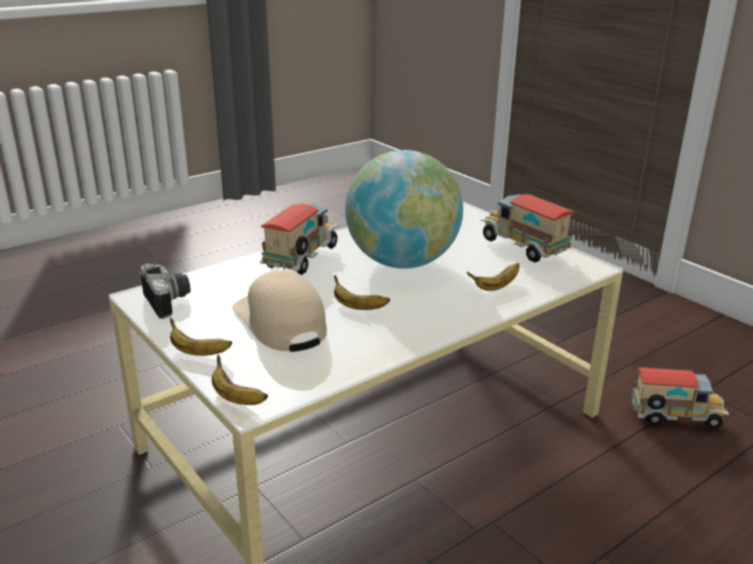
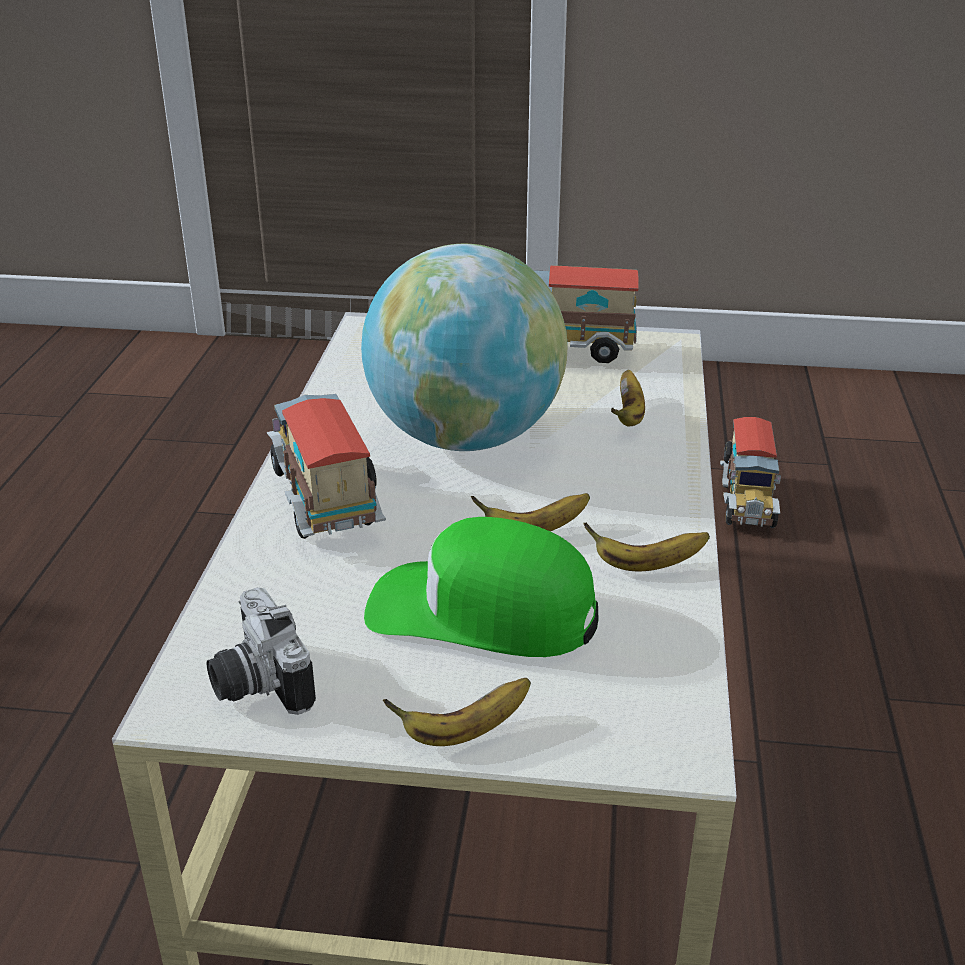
camera: 45 degrees left, 5 degrees up
camera [141,264,191,319] -> camera turned 135 degrees counterclockwise [207,587,316,715]
banana [212,355,268,405] -> banana moved to [583,523,710,571]
beige cap [232,271,327,352] -> green cap [364,517,599,657]
toy truck [632,367,729,429] -> toy truck turned 135 degrees clockwise [720,417,781,528]

